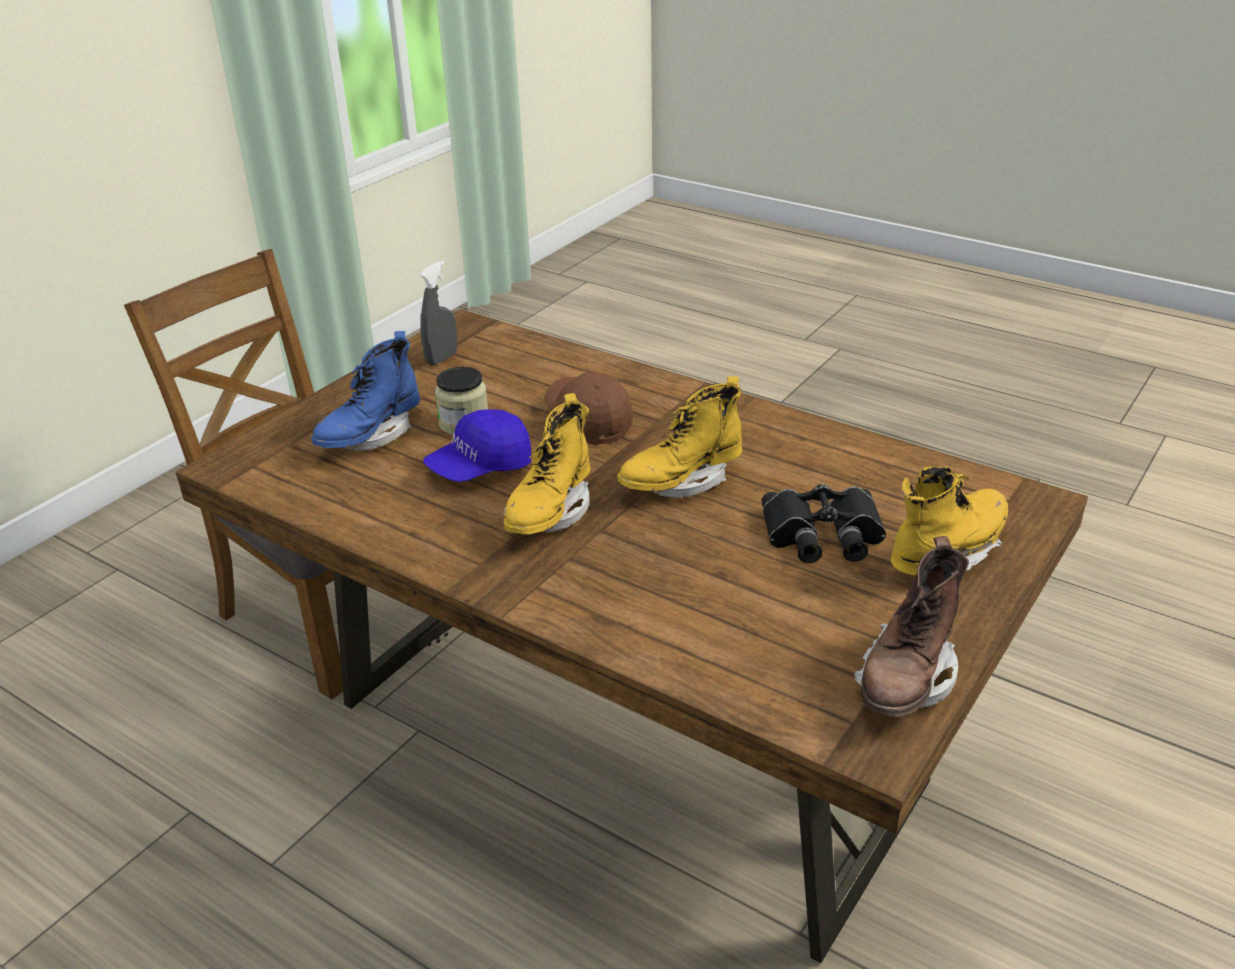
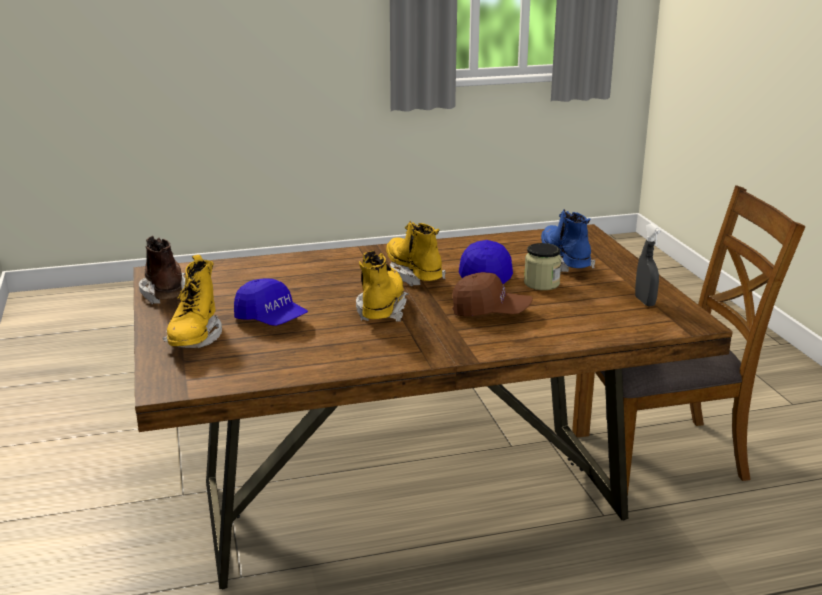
camera: 130 degrees right, 10 degrees down
black binoculars [762,484,886,563] -> blue cap [234,278,308,326]

